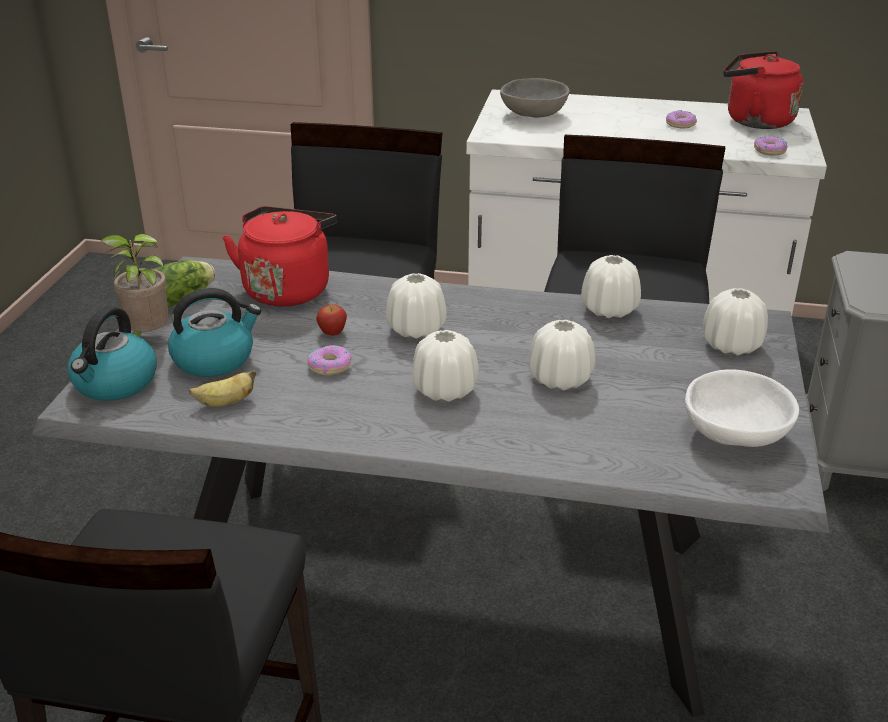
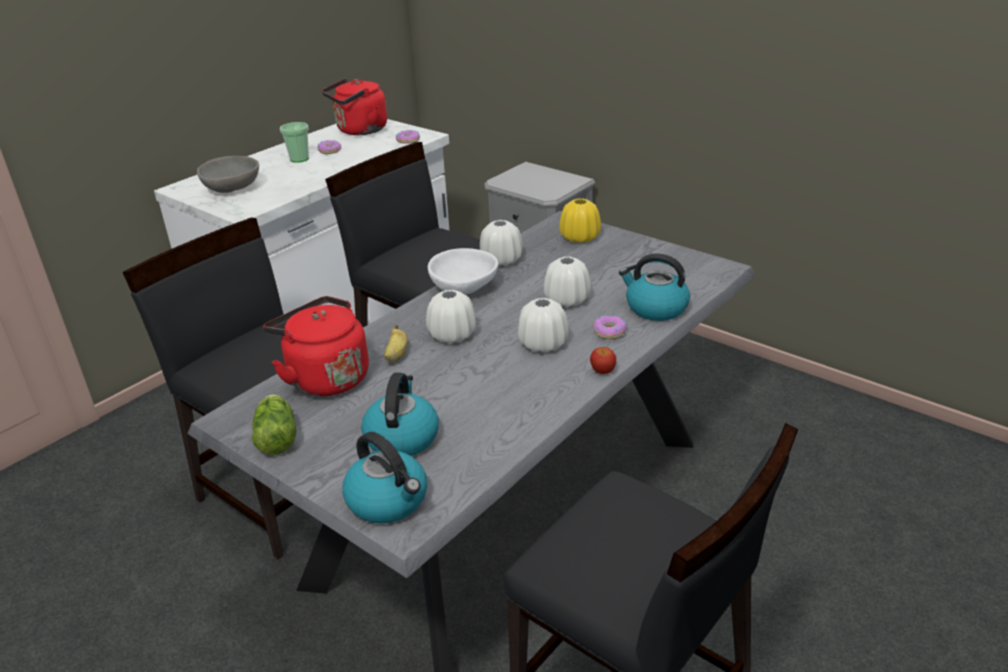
camera: 60 degrees left, 0 degrees up
potted plant [101,234,169,337] -> none
banana [189,370,256,407] -> banana moved to [384,325,408,362]
donut [307,345,352,376] -> donut moved to [594,315,627,339]
apple [316,304,347,336] -> apple moved to [590,347,616,374]
white bowl [685,369,799,447] -> white bowl moved to [428,248,498,295]
white vase [703,288,768,356] -> yellow vase [559,198,601,243]
none -> cup [280,122,309,163]
none -> kettle [619,253,690,321]

